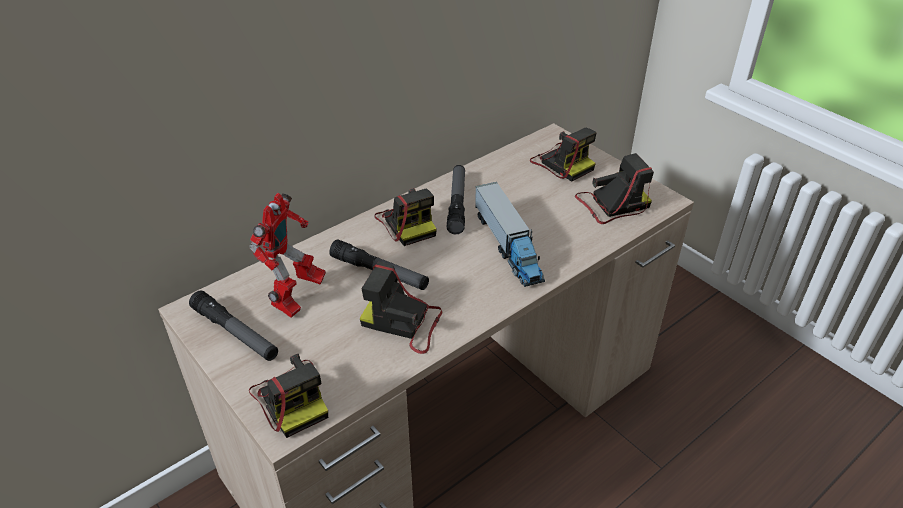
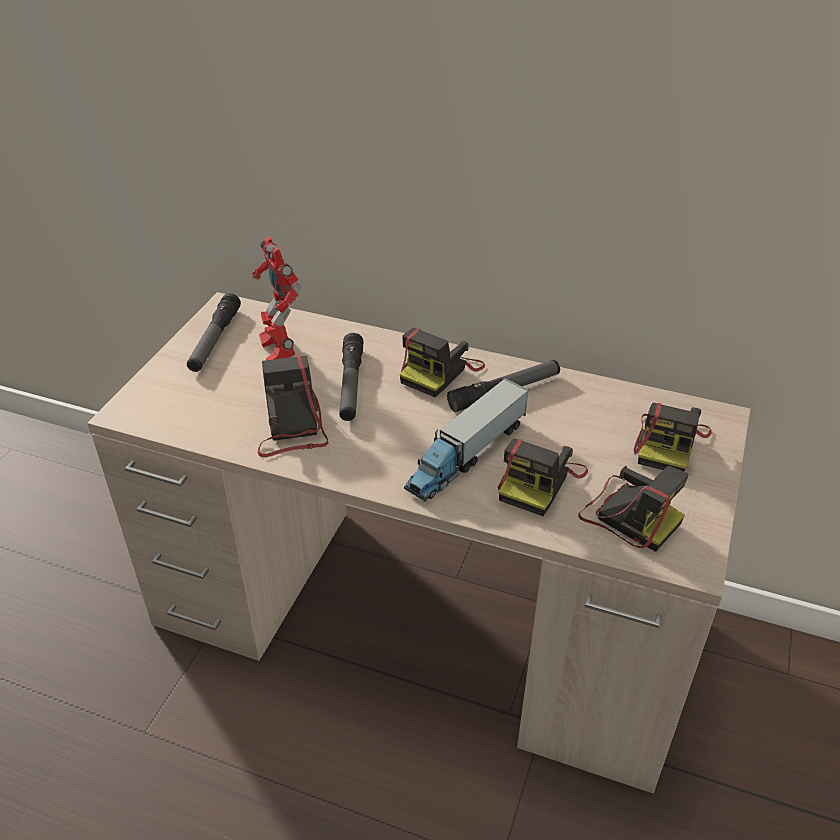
camera: 60 degrees right, 0 degrees up
toy robot [249,193,326,318] -> toy robot turned 75 degrees clockwise [252,236,301,360]
camera [249,354,328,438] -> camera moved to [498,439,588,516]

